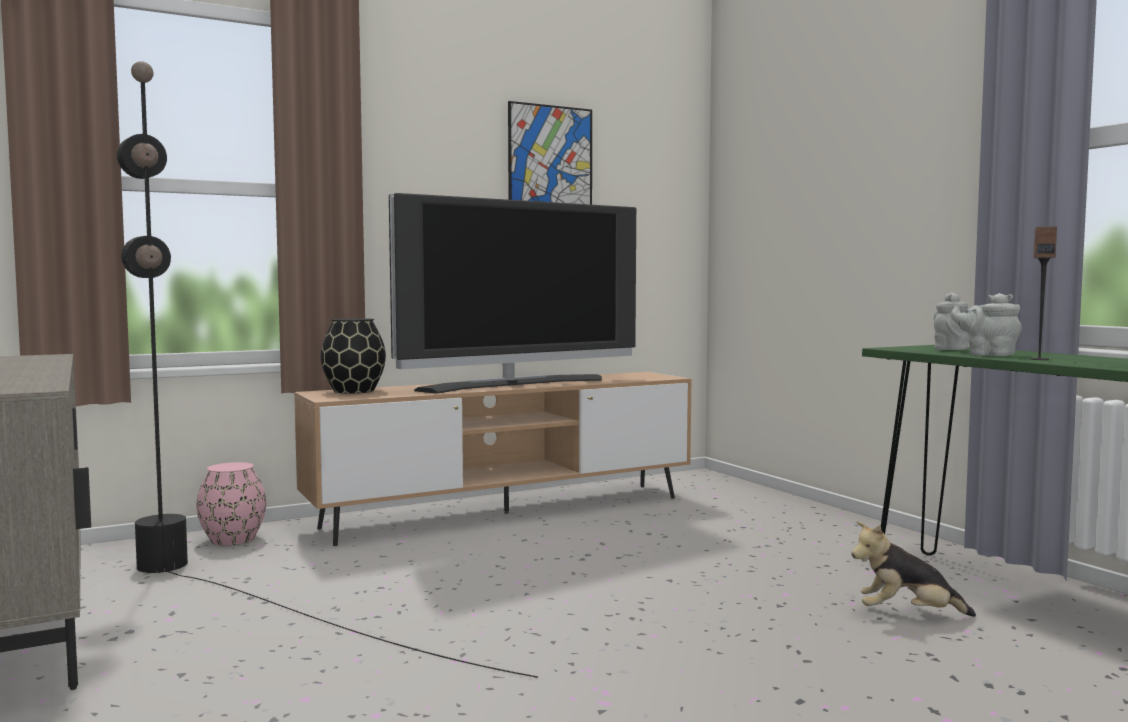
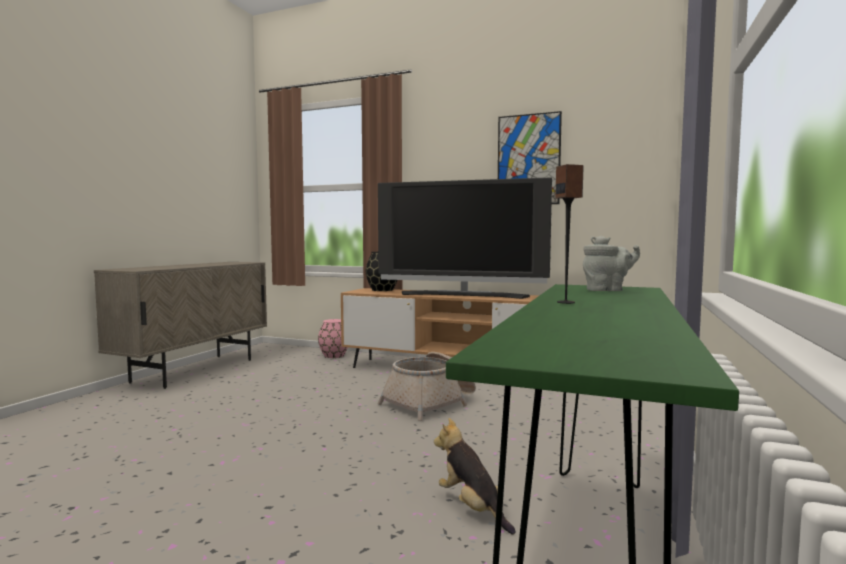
camera: 50 degrees right, 0 degrees up
black floor lamp [117,61,538,678] -> none
grey teapot [951,293,1022,356] -> none
none -> basket [378,352,476,421]

